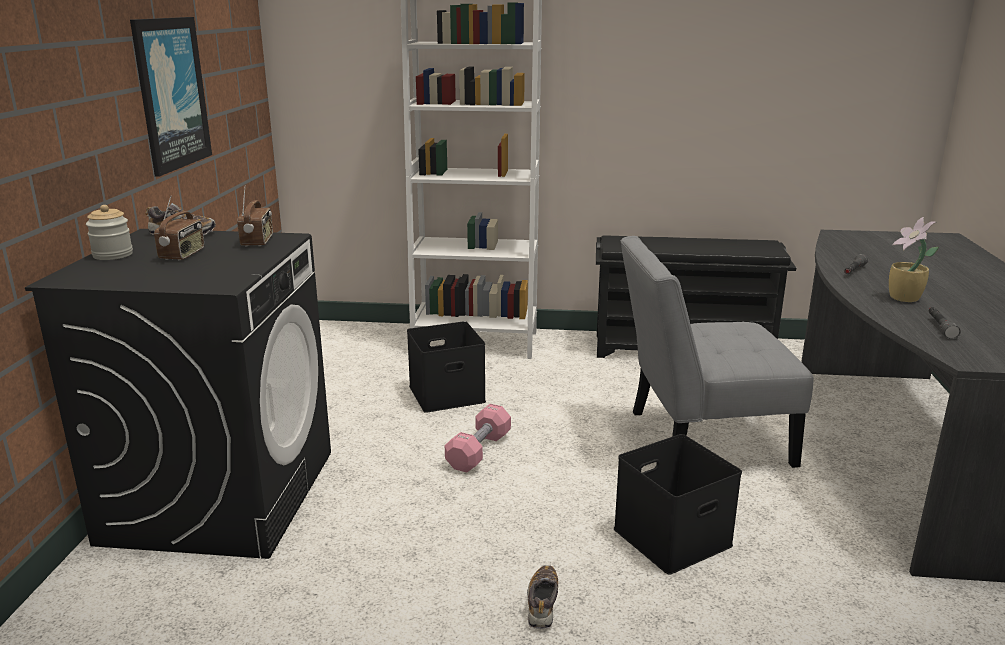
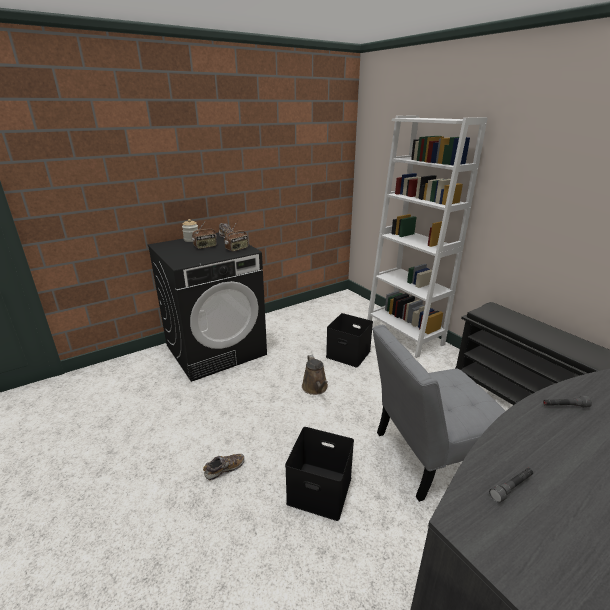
camera: 50 degrees right, 5 degrees up
picture [130,17,212,177] -> none
pink dumbbell [445,404,511,473] -> brown watering can [302,355,328,395]
grey chair [620,236,814,468] -> grey chair turned 60 degrees counterclockwise [372,325,505,502]
potted plant [889,217,939,302] -> none

